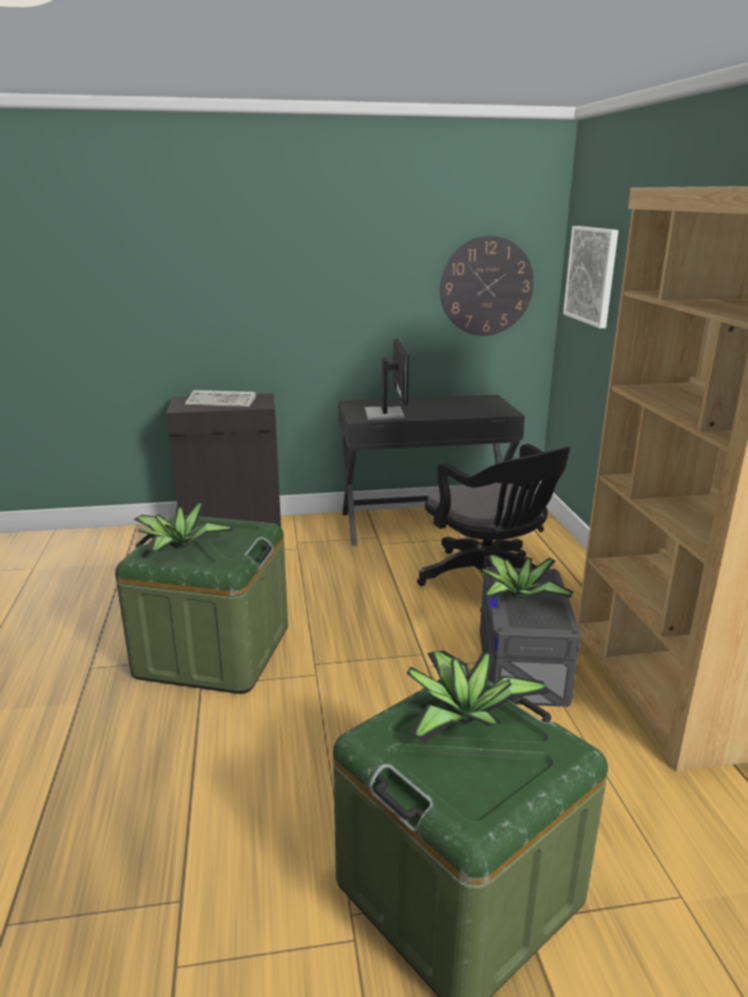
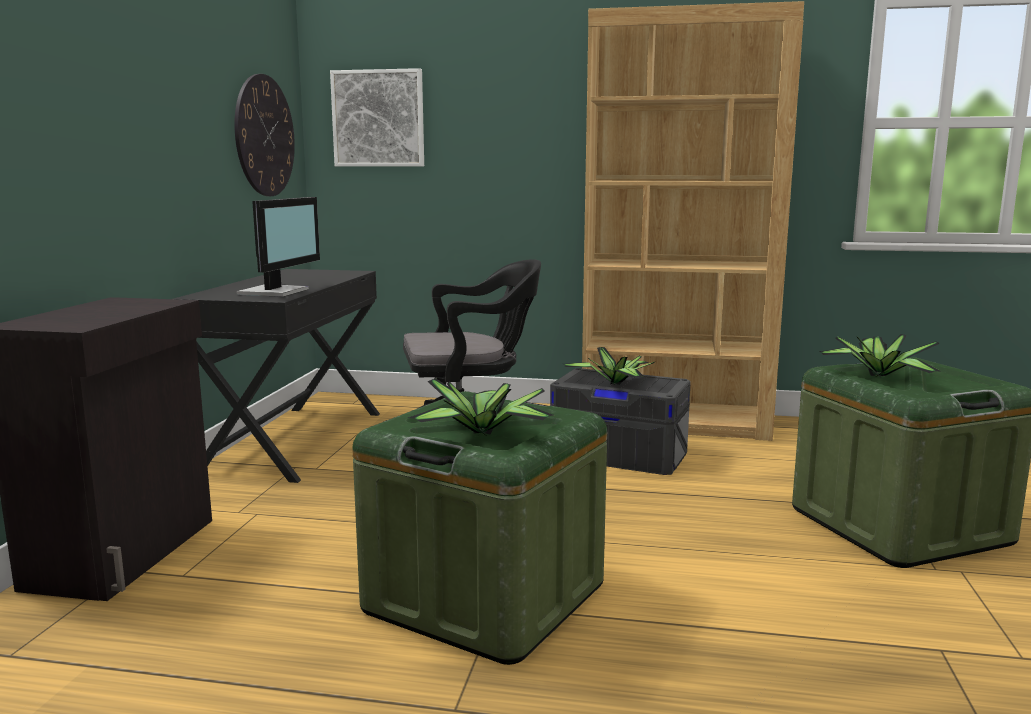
camera: 70 degrees left, 10 degrees down
keyboard [185,390,256,407] -> none
monitor [365,339,409,420] -> monitor turned 90 degrees clockwise [237,197,320,297]

